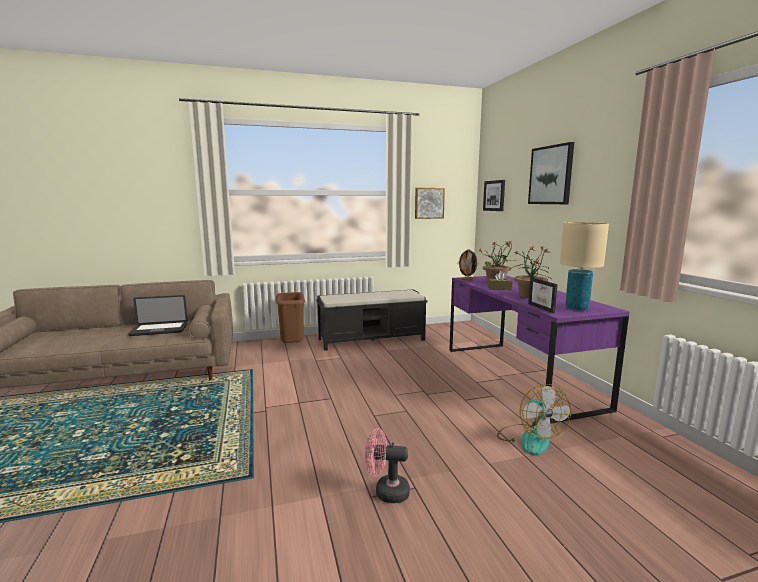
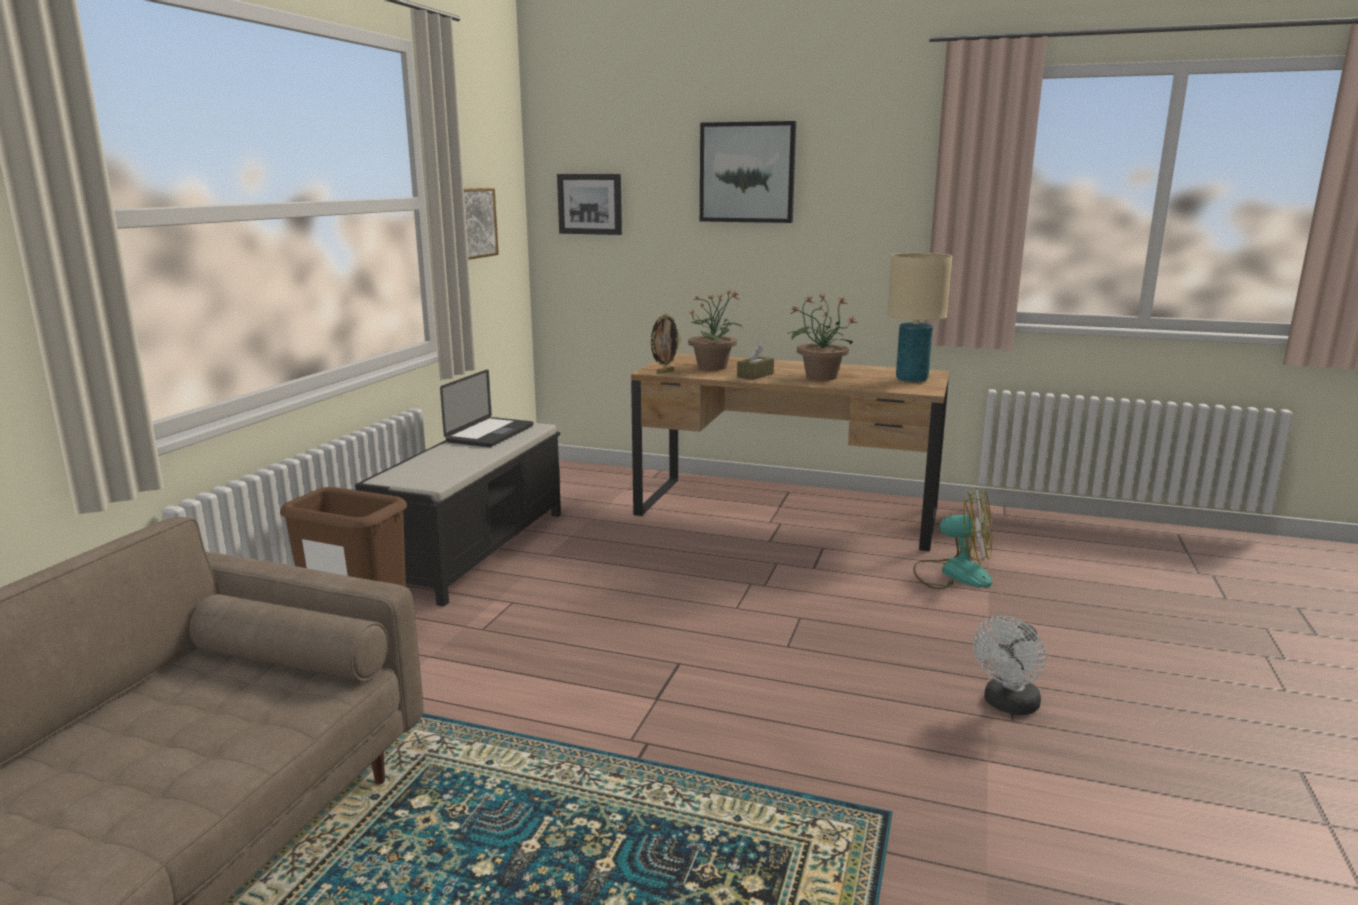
camera: 55 degrees left, 5 degrees up
laptop [129,295,188,336] -> laptop moved to [440,369,533,447]
pink fan [365,428,410,503] -> white fan [973,616,1046,715]
purple desk [449,275,630,424] -> brown desk [631,353,949,551]
picture frame [528,277,558,313] -> none

